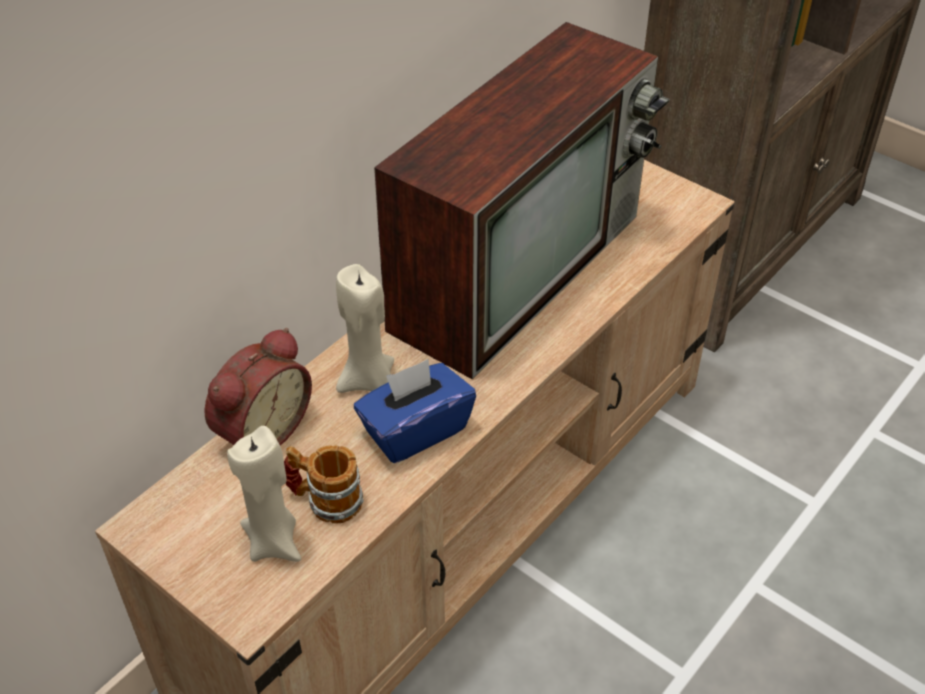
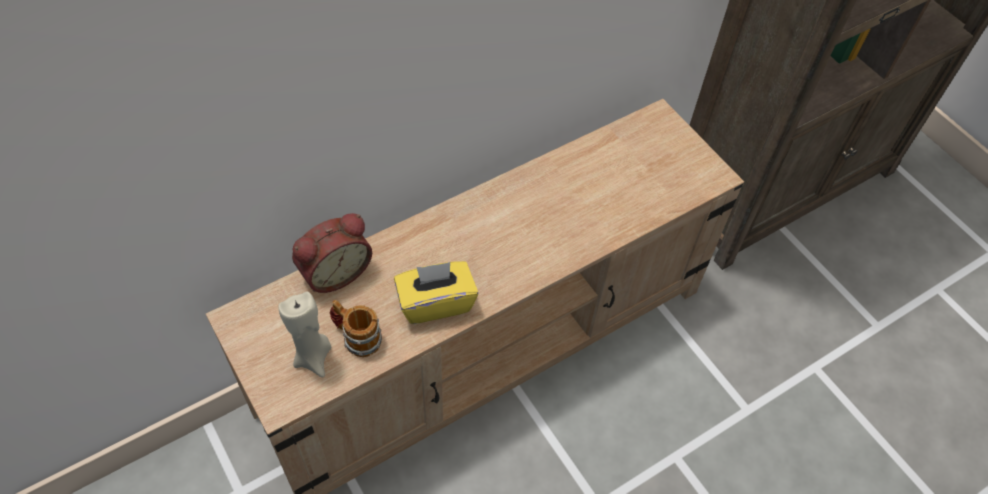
camera: 15 degrees right, 10 degrees up
beige candle [336,264,394,393] -> none
blue tissue box [354,359,476,463] -> yellow tissue box [394,261,478,324]
television [374,22,670,379] -> none

